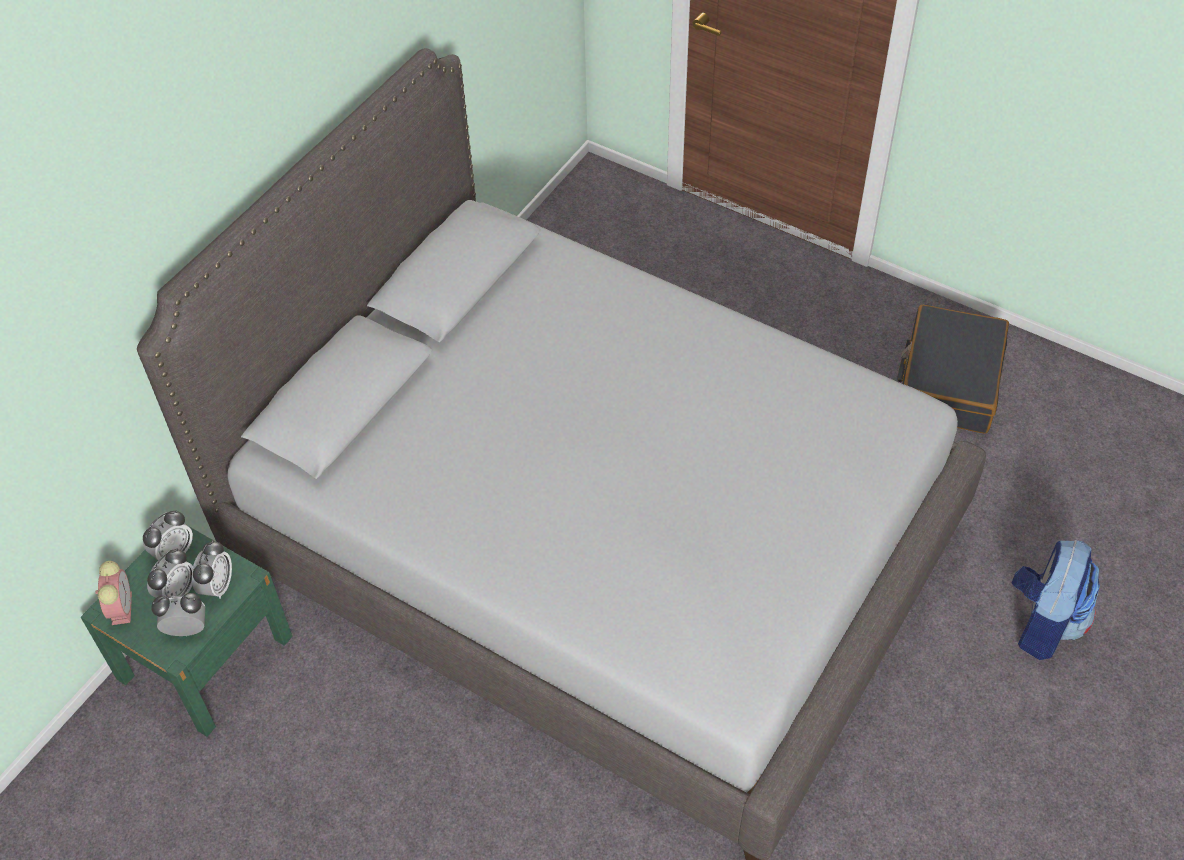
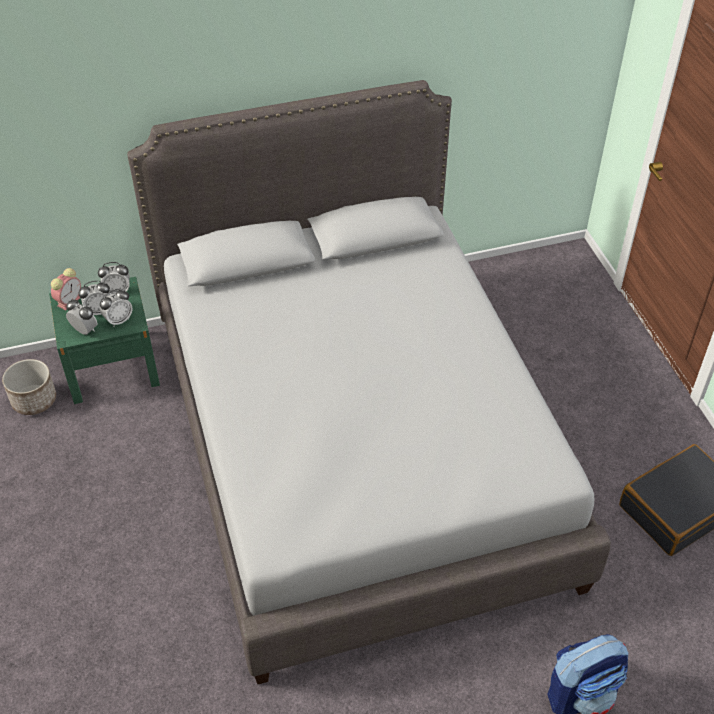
camera: 40 degrees right, 5 degrees down
none -> planter [2,359,56,415]

